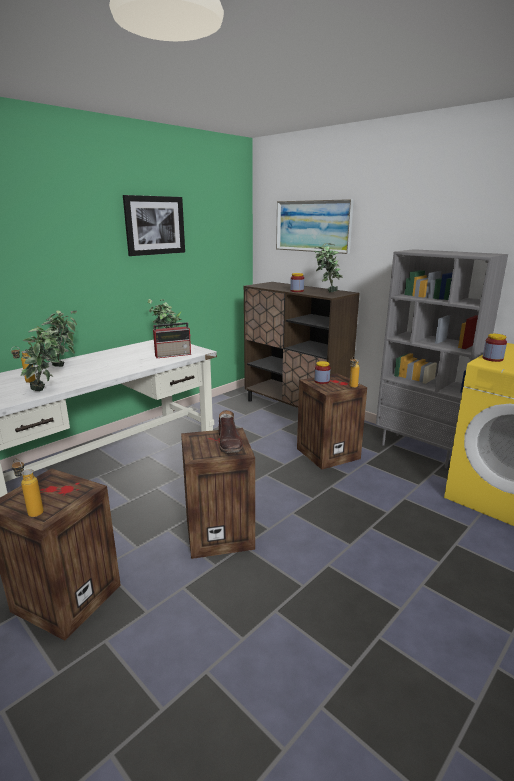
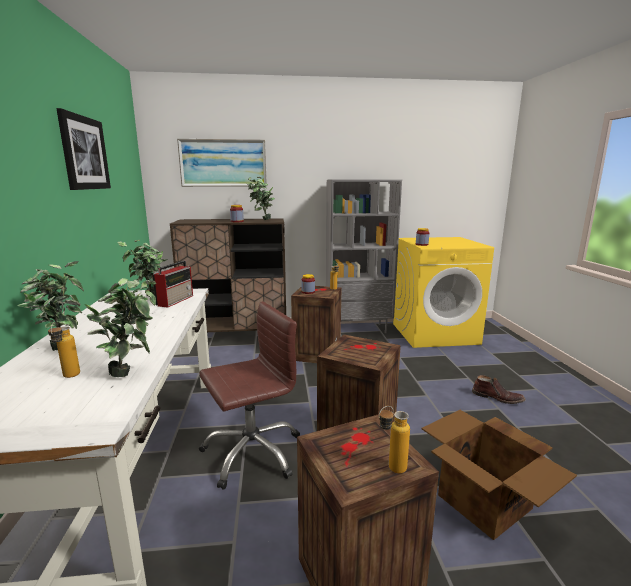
camera: 50 degrees left, 5 degrees down
brown boot [219,410,243,453] -> brown boot moved to [472,375,525,404]
none -> brown office chair [199,301,300,490]
none -> cardboard box [422,410,577,540]

